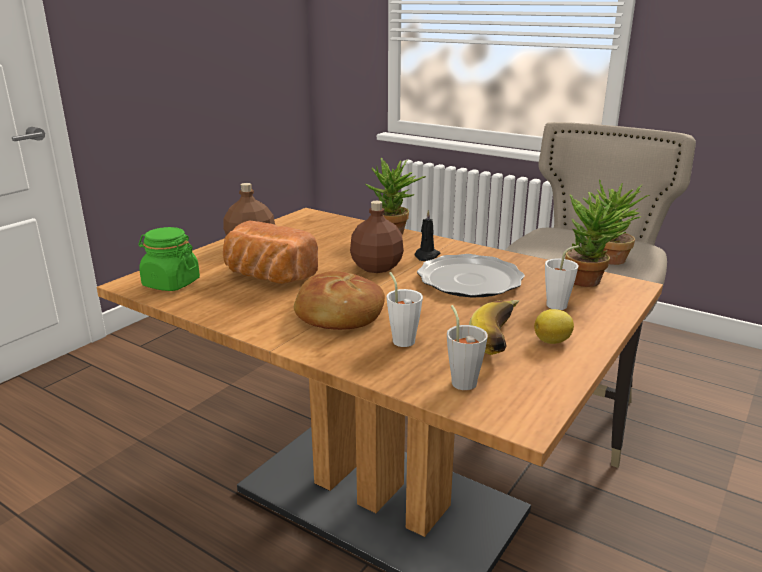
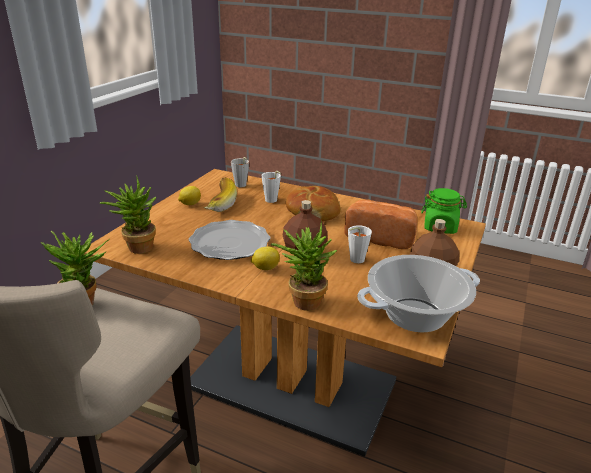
camera: 170 degrees right, 5 degrees up
black candle [415,210,440,261] -> lemon [251,246,280,270]
white cup [545,245,579,310] -> white cup moved to [348,225,372,263]
none -> cooking pot [357,255,480,332]

